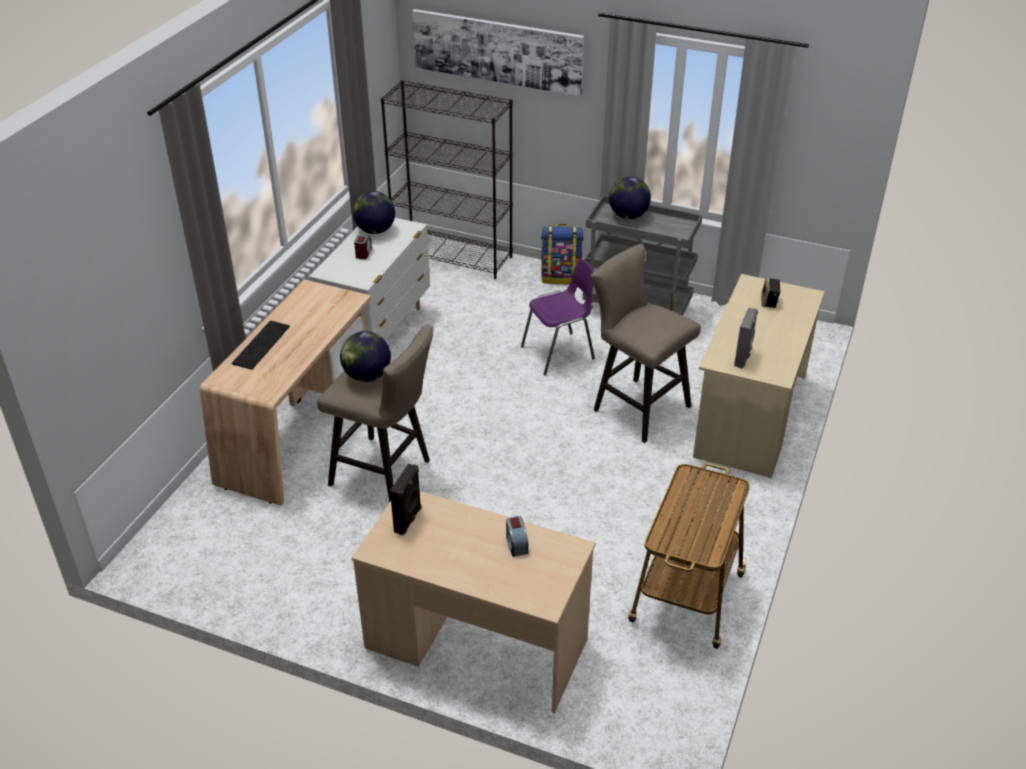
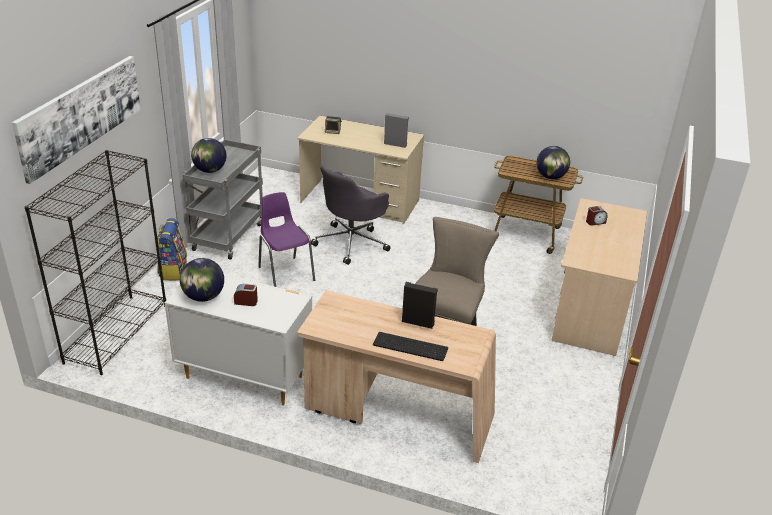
camera: 95 degrees left, 5 degrees down
globe [340,331,391,382] -> globe moved to [536,146,570,179]
black speaker [390,464,421,535] -> black speaker moved to [402,282,438,329]
beige stool [590,244,701,443] -> grey office chair [311,166,391,265]

